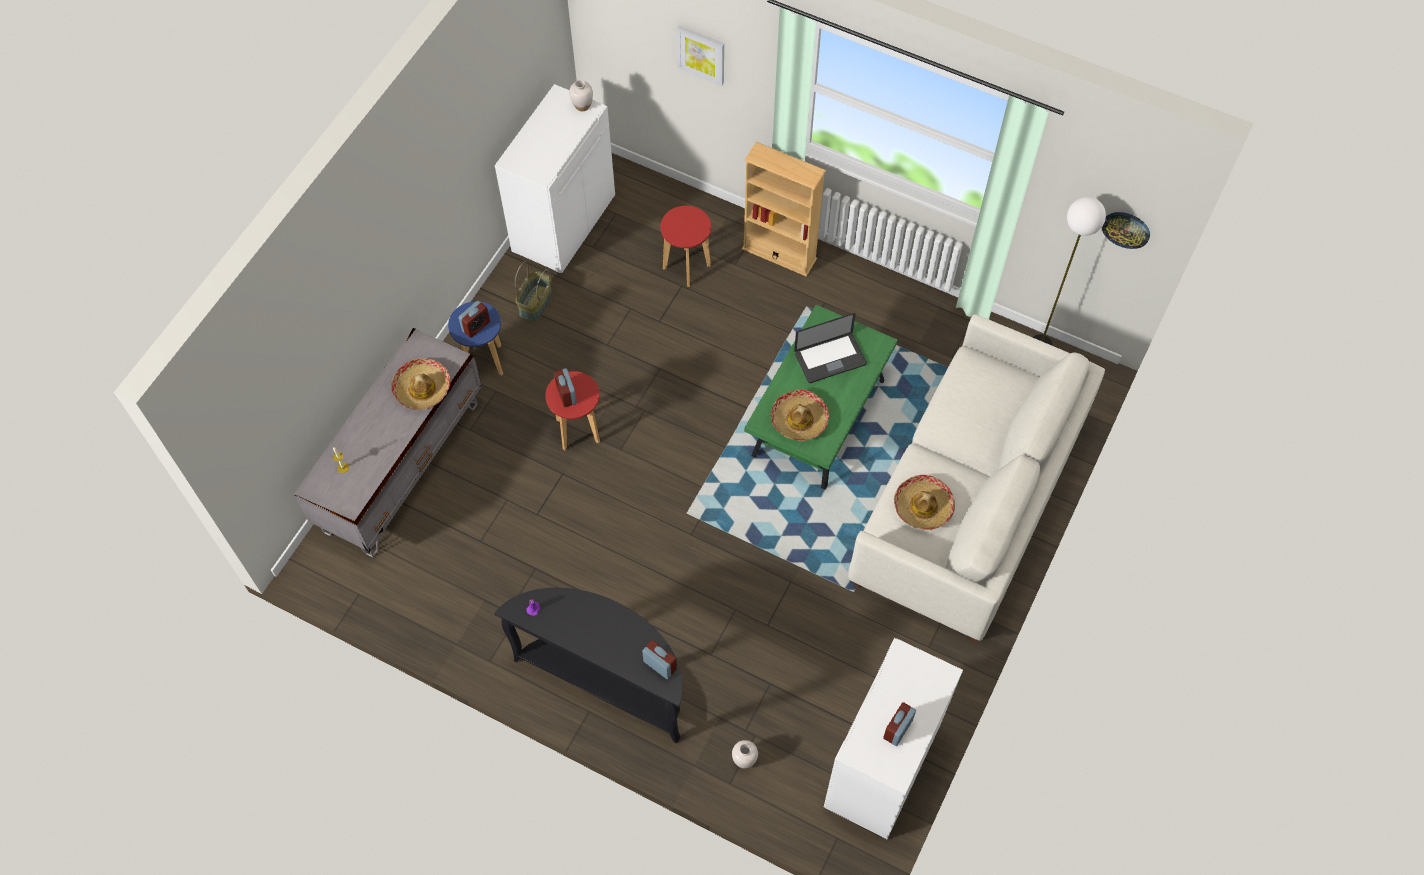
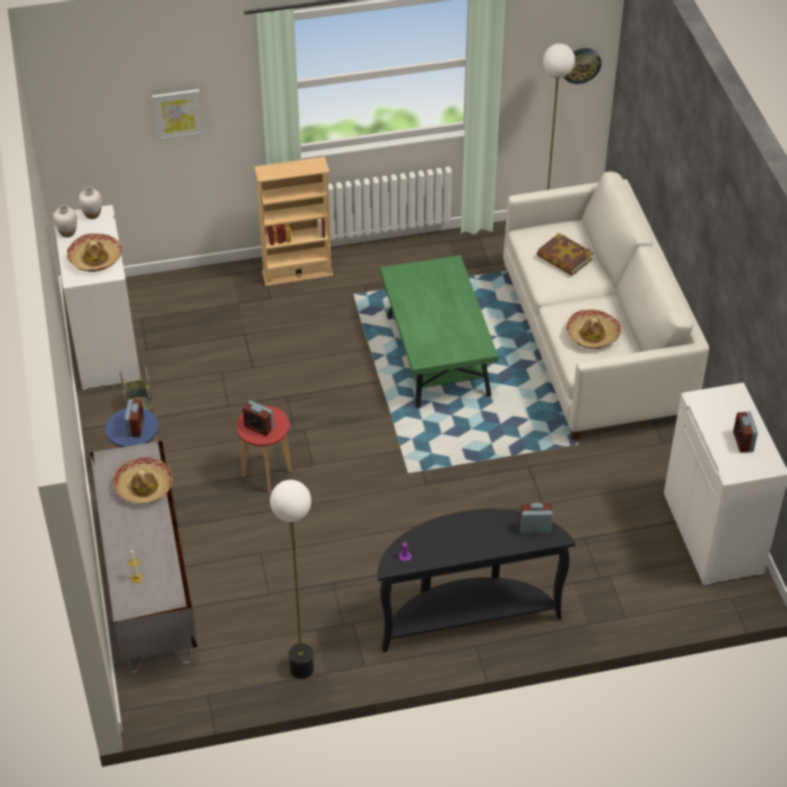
camera: 40 degrees left, 15 degrees down
red stool [661,206,711,287] -> none
white vase [732,740,758,769] -> white vase moved to [53,205,77,238]
hat [771,390,829,441] -> hat moved to [67,233,122,272]
laptop [794,313,867,383] -> none
none -> floor lamp [270,480,314,679]
none -> book [537,233,594,276]

